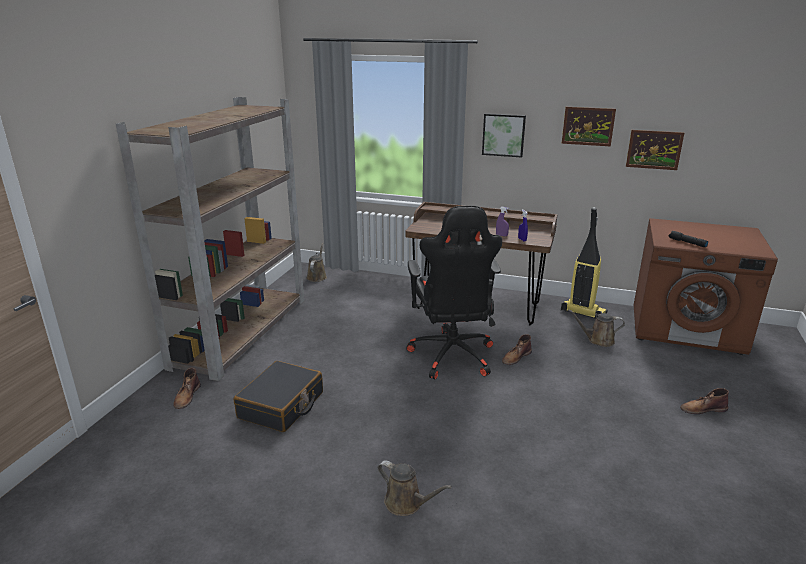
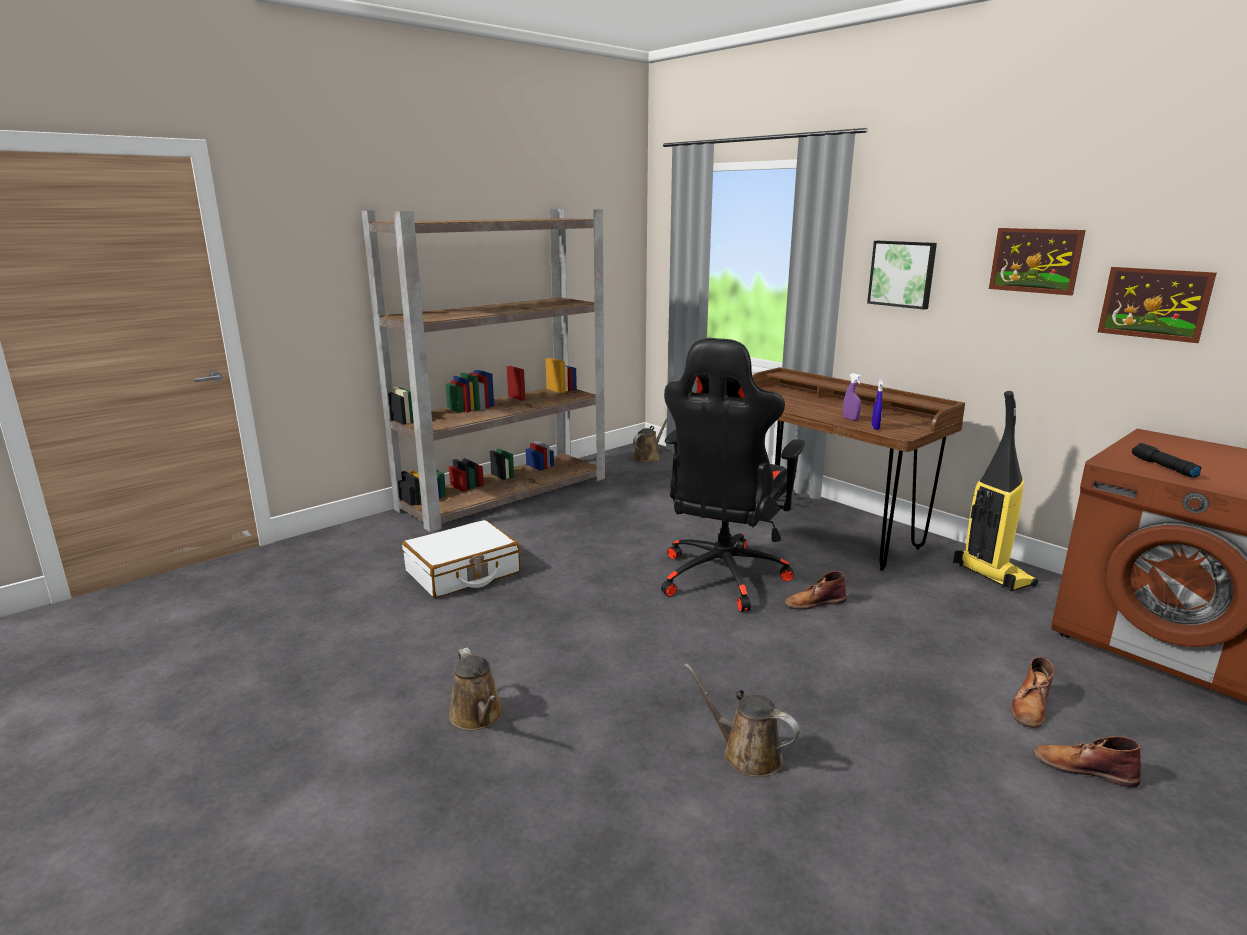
camera: 30 degrees right, 5 degrees down
brown boot [173,368,201,409] -> brown boot moved to [1011,657,1055,728]
black suitcase [234,361,323,432] -> white suitcase [402,520,520,598]
brown watering can [568,309,625,347] -> brown watering can moved to [684,663,800,777]

